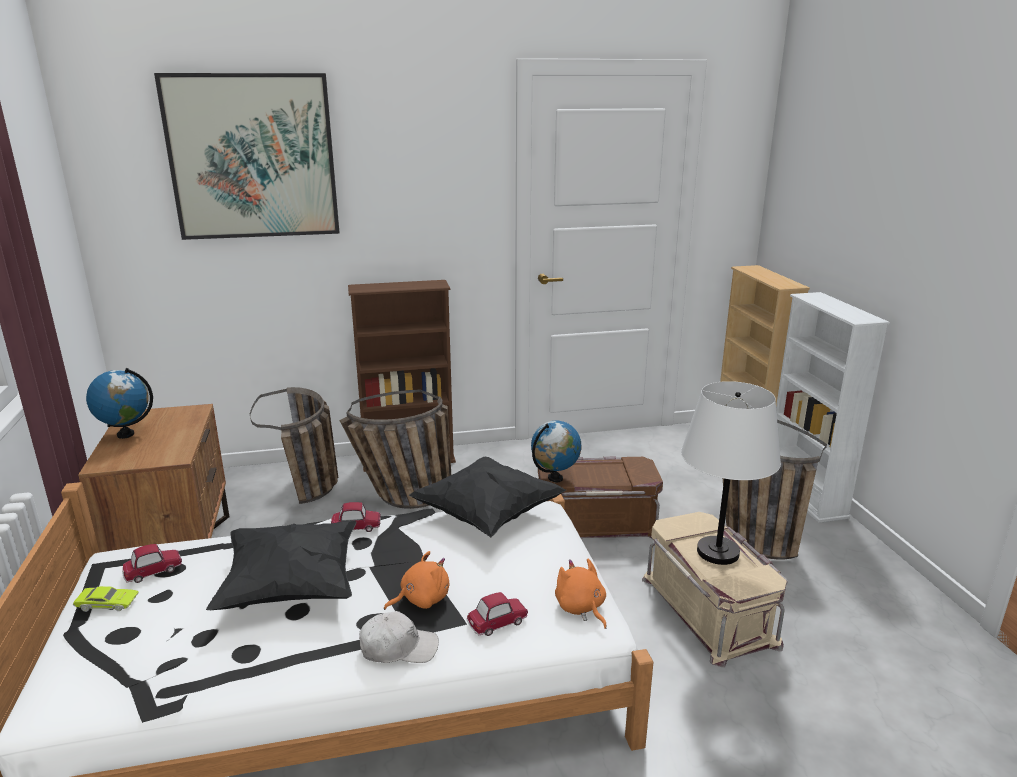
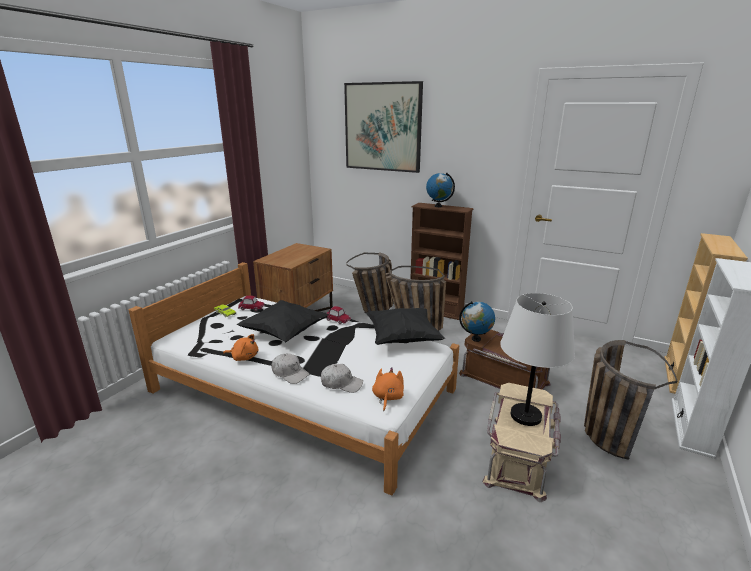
camera: 40 degrees right, 0 degrees up
globe [86,368,153,439] -> globe moved to [426,172,455,207]
orange plush toy [384,551,449,610] -> orange plush toy moved to [223,334,258,361]
toy car [466,592,528,636] -> white cap [321,364,363,393]

